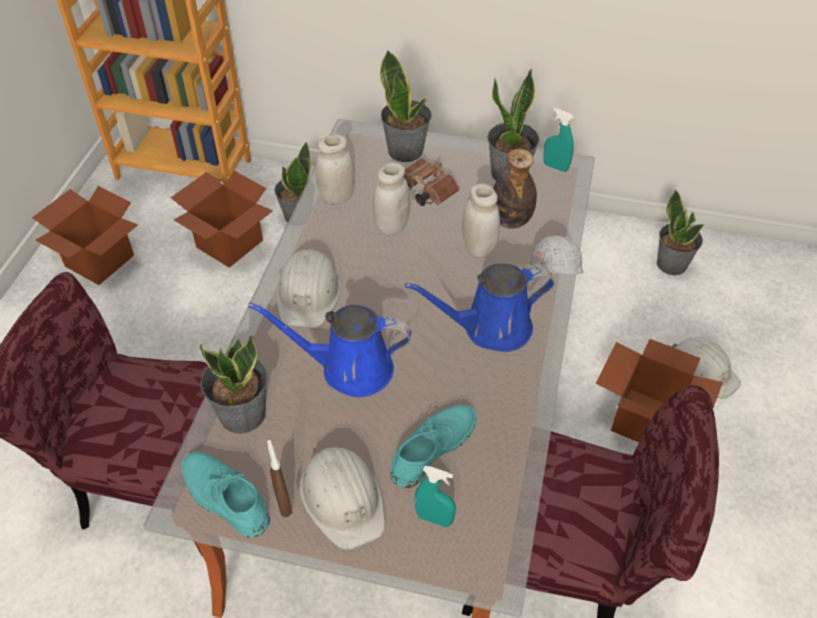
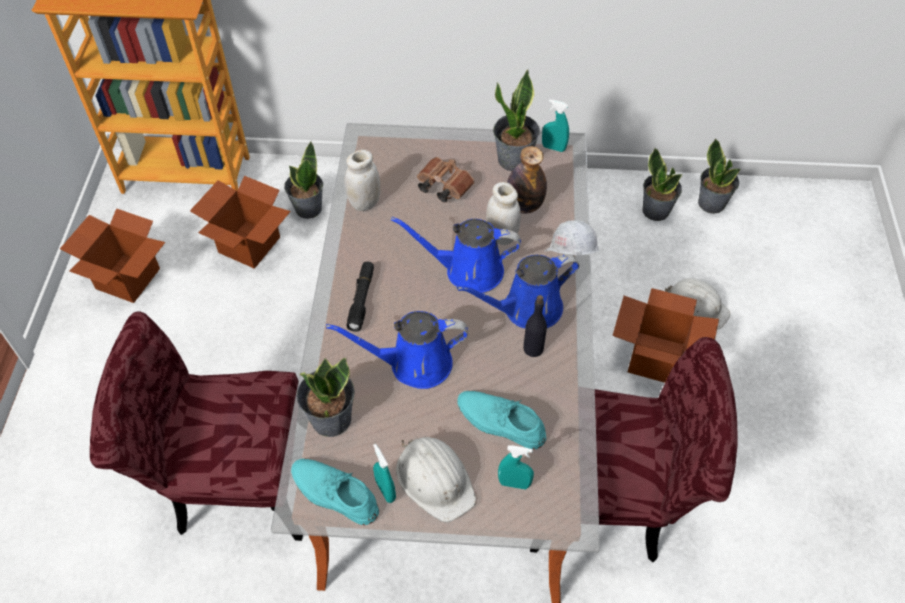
camera: 10 degrees left, 5 degrees up
brown spray bottle [267,440,292,517] -> turquoise spray bottle [373,444,396,503]
white hard hat [277,249,341,328] -> black flashlight [347,262,374,332]
white jar [373,162,410,235] -> none
potted plant [380,49,432,162] -> potted plant moved to [698,138,741,214]
turquoise shoe [390,405,477,488] -> turquoise shoe turned 90 degrees counterclockwise [457,391,546,450]
none -> blue watering can [391,217,521,293]
none -> black bottle [523,295,547,357]

